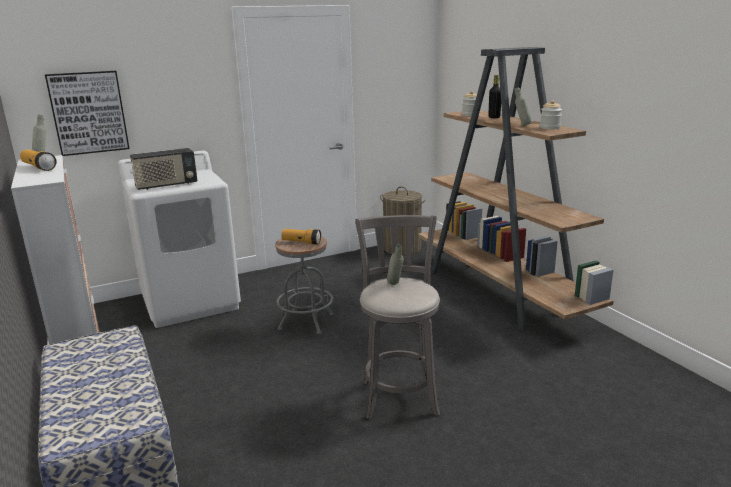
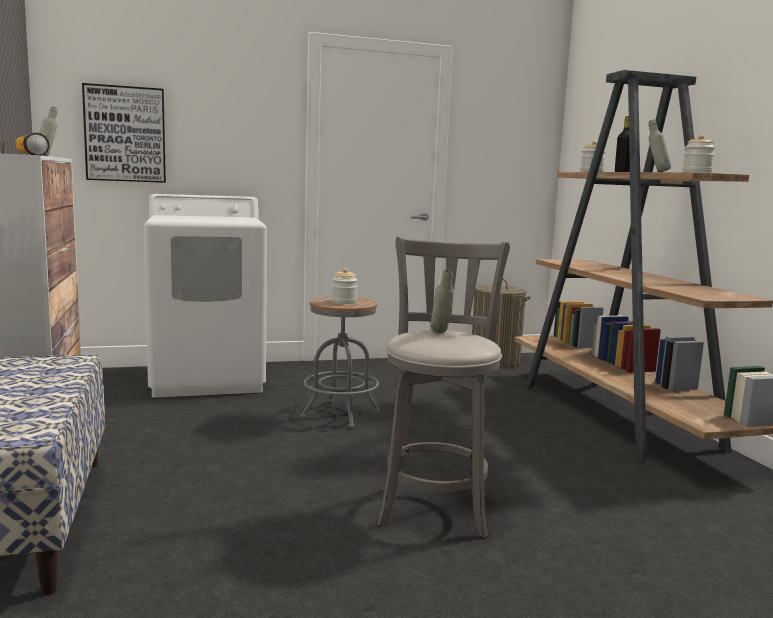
camera: 10 degrees right, 10 degrees down
radio [130,148,197,190] -> none
flashlight [281,229,321,245] -> jar [332,268,357,304]

